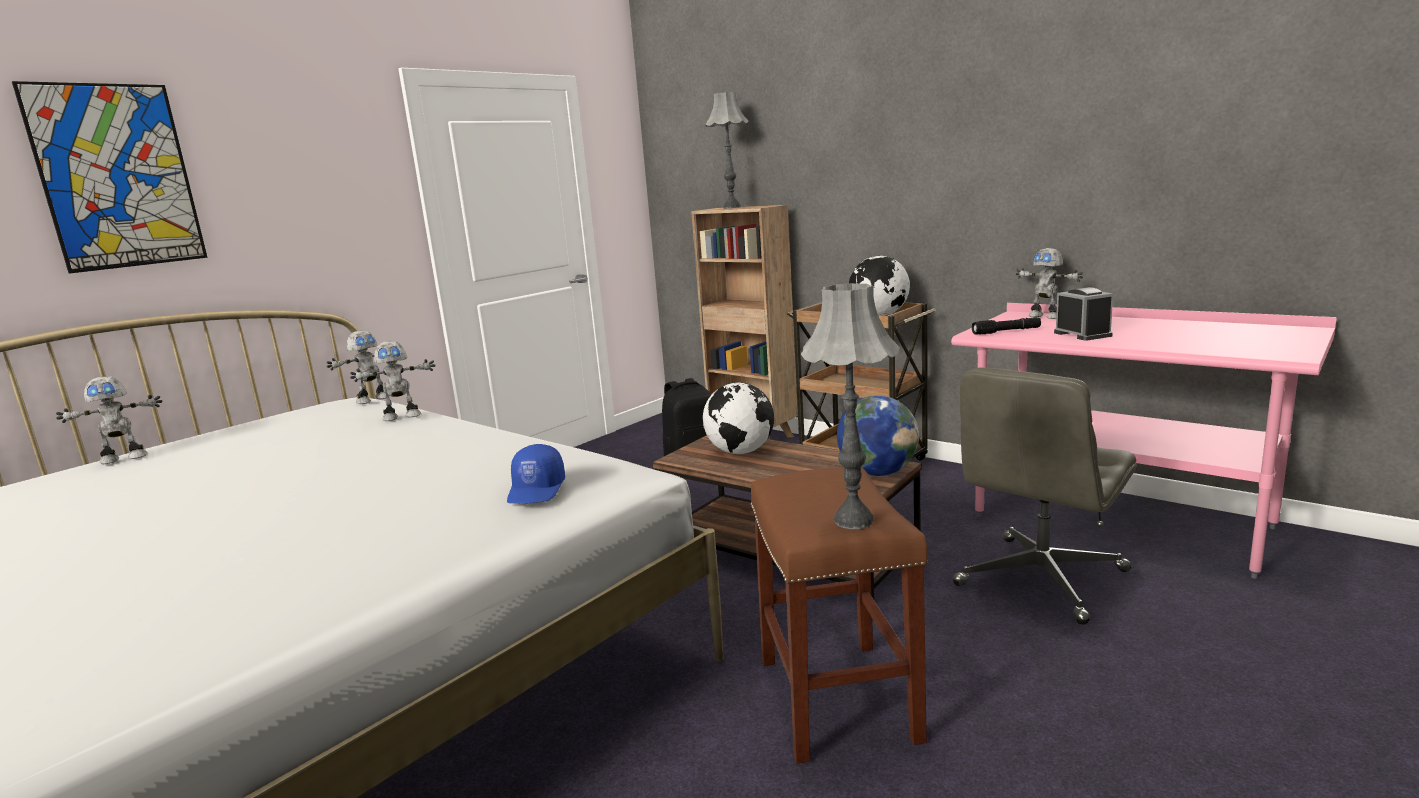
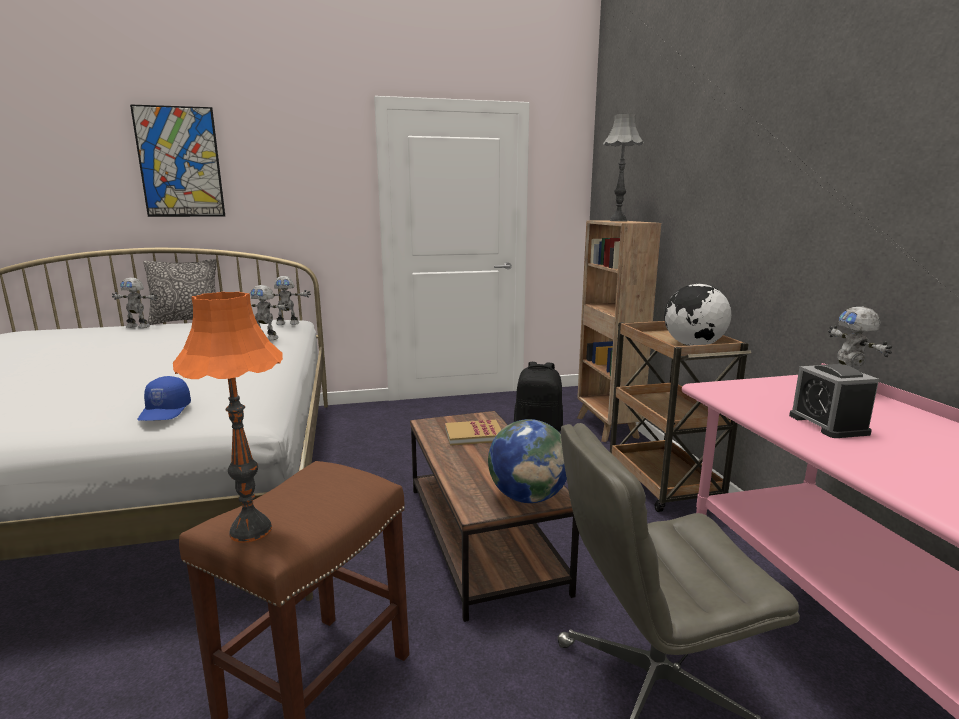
camera: 35 degrees right, 0 degrees up
blue cap [507,444,565,503] -> blue cap turned 45 degrees counterclockwise [137,376,191,421]
globe [703,382,774,454] -> book [445,420,501,446]
grey table lamp [800,283,900,529] -> orange table lamp [173,292,283,543]
black flashlight [972,317,1041,335] -> none
alarm clock [1054,287,1113,340] -> alarm clock turned 150 degrees clockwise [789,364,879,438]
none -> pillow [144,259,217,325]

